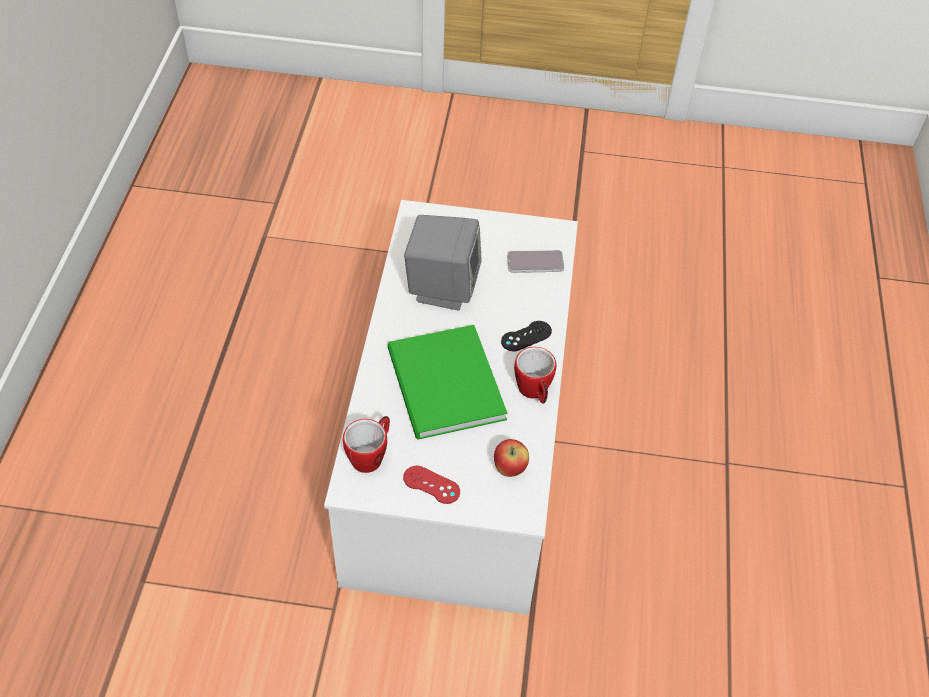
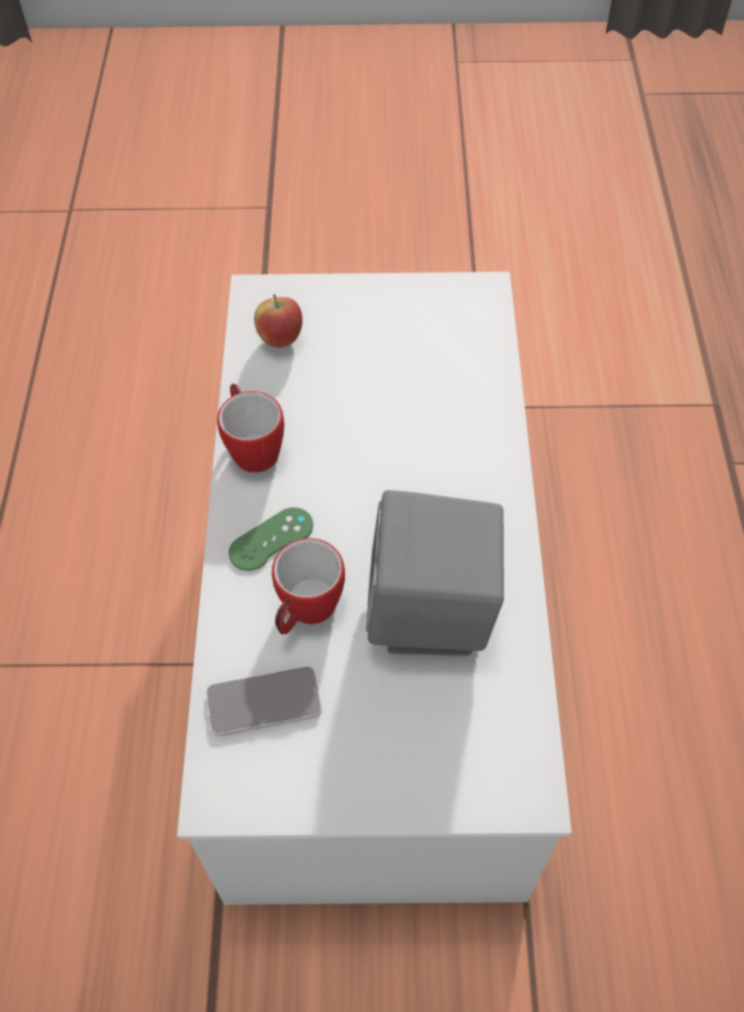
camera: 175 degrees right, 5 degrees up
mug [343,416,390,473] -> mug moved to [272,538,345,634]
green book [388,325,508,440] -> none
red game controller [403,466,460,504] -> none
black game controller [501,321,552,351] -> green game controller [229,507,313,571]

